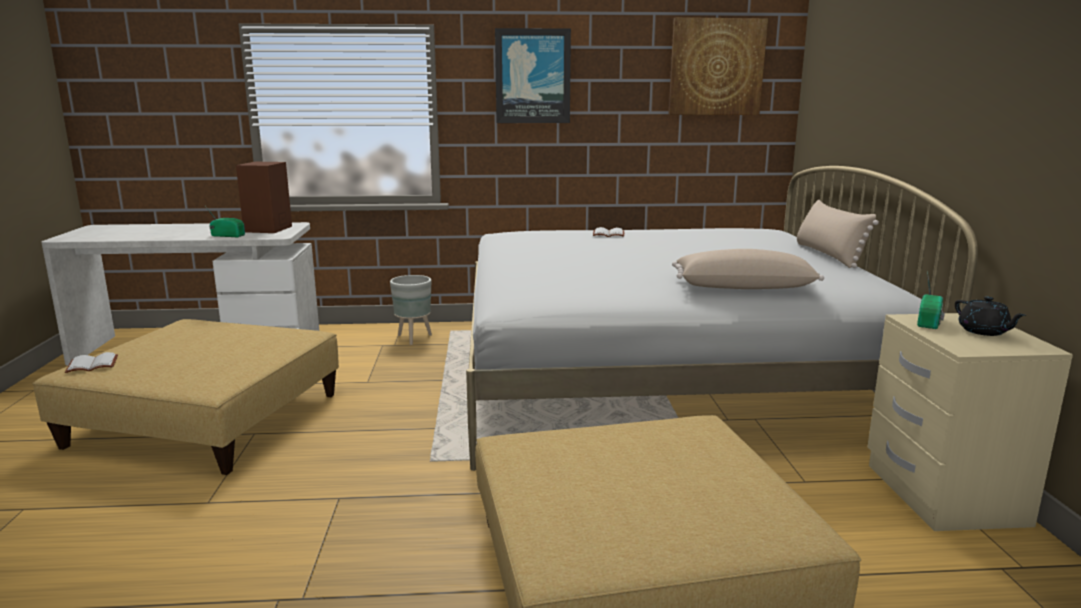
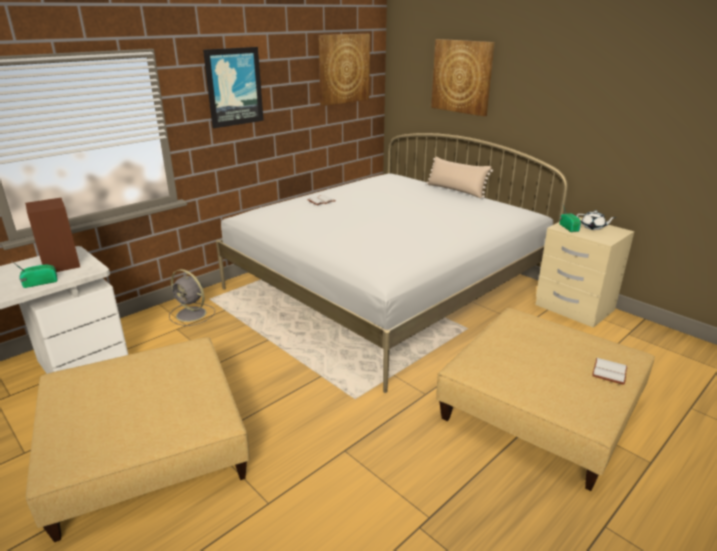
camera: 40 degrees left, 10 degrees up
white book [65,352,118,373] -> white book moved to [592,358,627,385]
grey planter [390,275,432,345] -> grey fan [169,269,215,326]
beige pillow [672,249,824,289] -> none
black teapot [955,297,1026,336] -> white teapot [577,211,616,230]
none -> picture [431,39,495,116]

